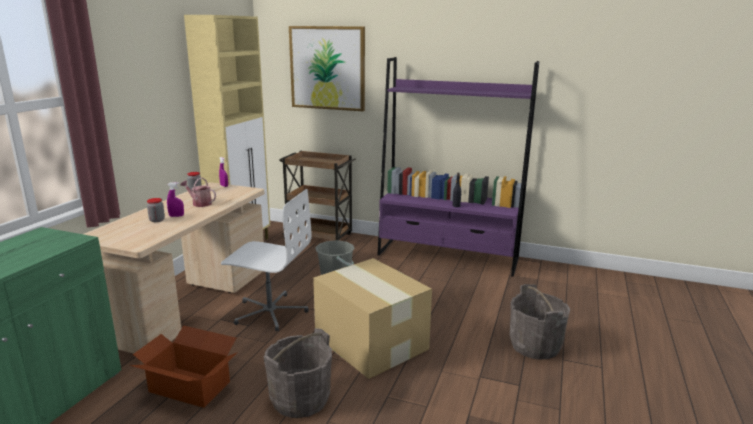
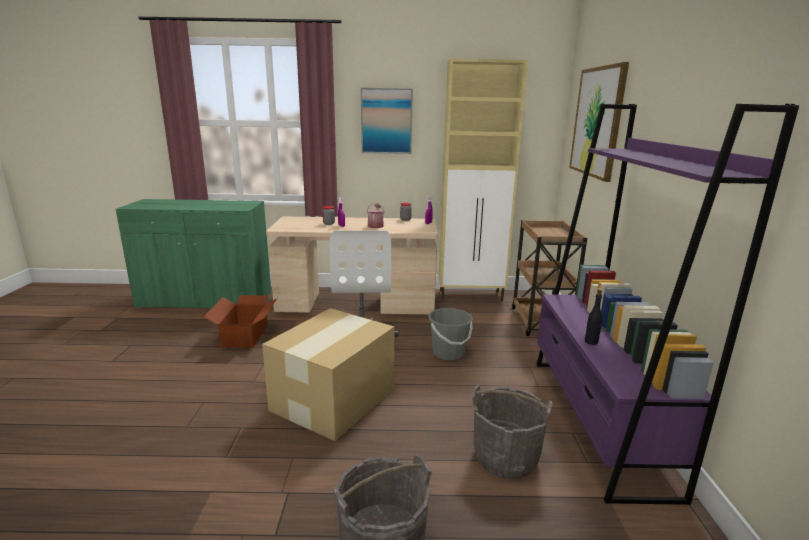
camera: 70 degrees right, 0 degrees up
grey bucket [264,328,332,418] -> grey bucket moved to [472,385,553,479]
none -> picture [361,88,413,154]

